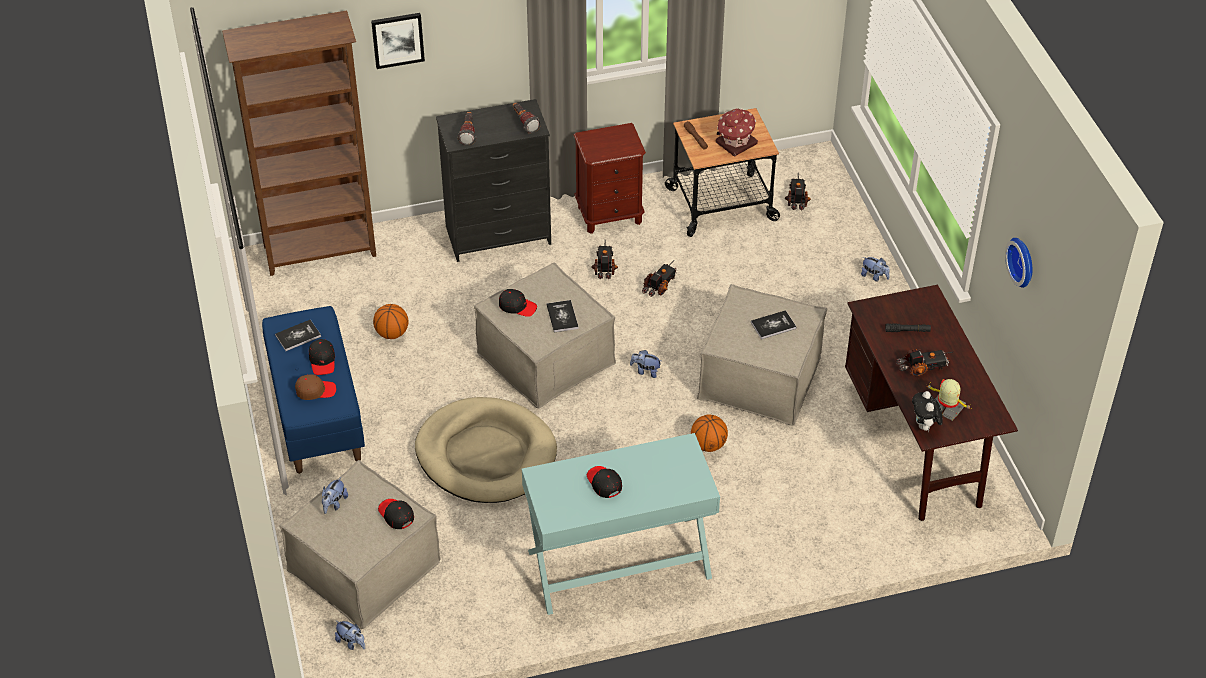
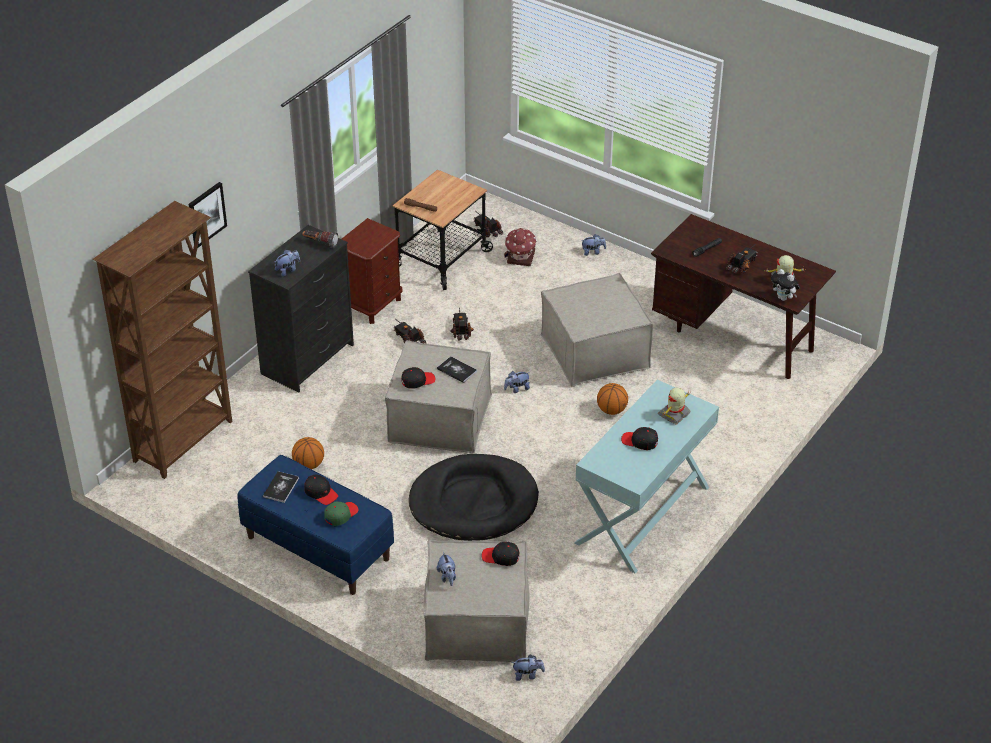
camera: 40 degrees left, 5 degrees down
brown cap [295,375,336,400] -> green cap [324,502,359,526]
beige dog bed [415,397,557,503] -> black dog bed [409,454,539,541]
flashlight [457,112,477,146] -> plush toy [275,250,300,277]
toy house [716,108,758,157] -> toy house moved to [504,228,536,266]
book [751,310,796,339] -> none
wall clock [1005,238,1033,288] -> none
none -> toy robot [658,387,691,425]

